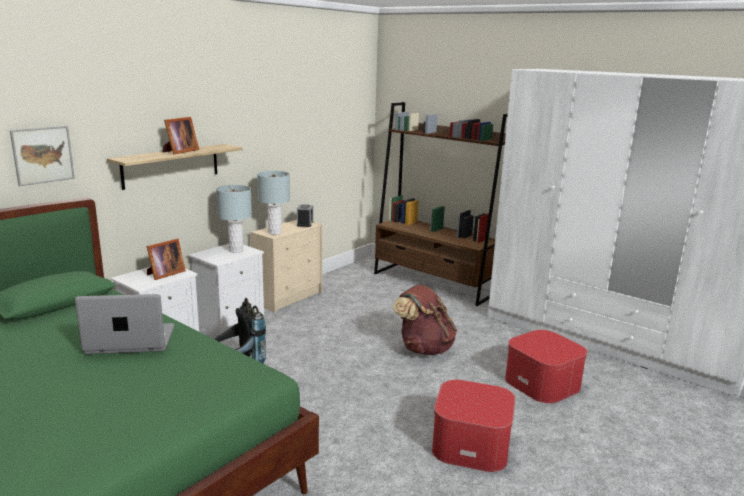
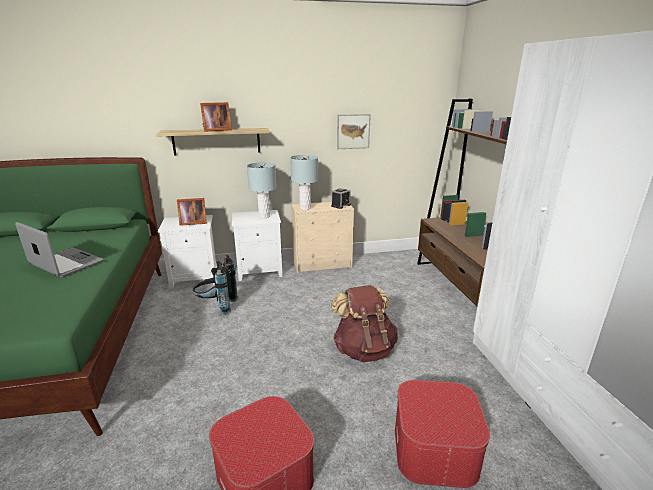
camera: 40 degrees right, 5 degrees up
picture [10,126,75,186] -> picture moved to [337,114,371,149]

